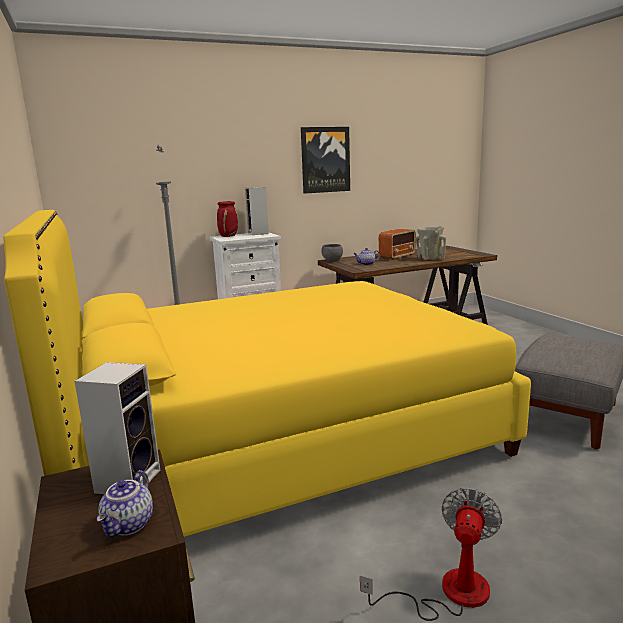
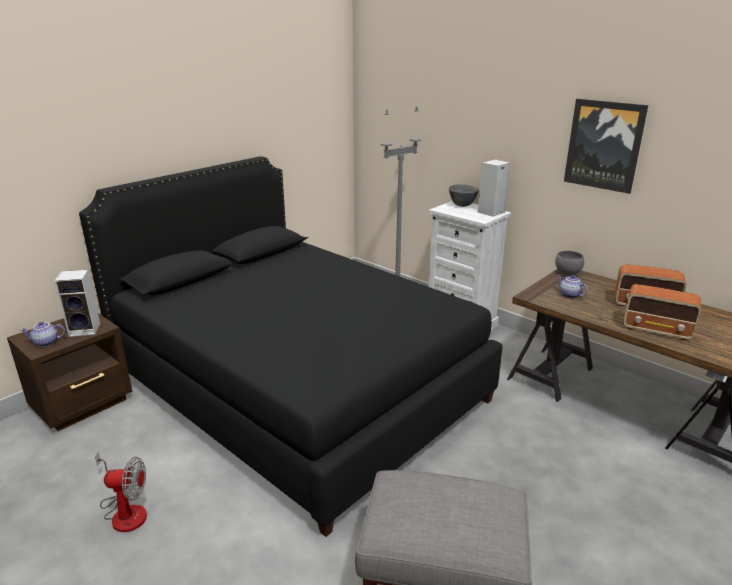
camera: 65 degrees right, 10 degrees up
yellow bed [3,210,531,537] -> black bed [79,156,503,537]
red vase [217,201,238,237] -> grey bowl [449,184,479,207]
beige vase [416,226,446,260] -> radio [623,284,701,341]

